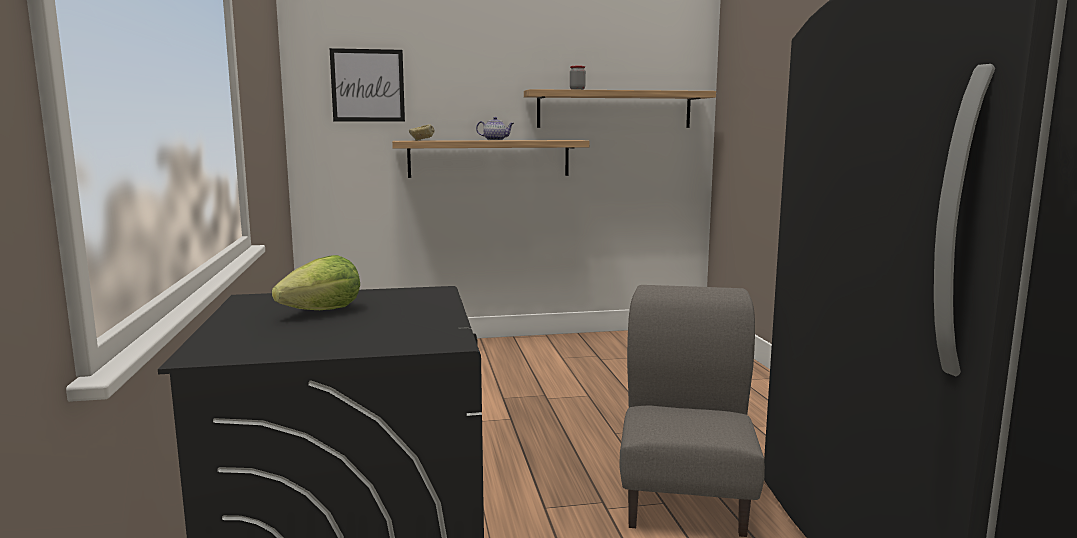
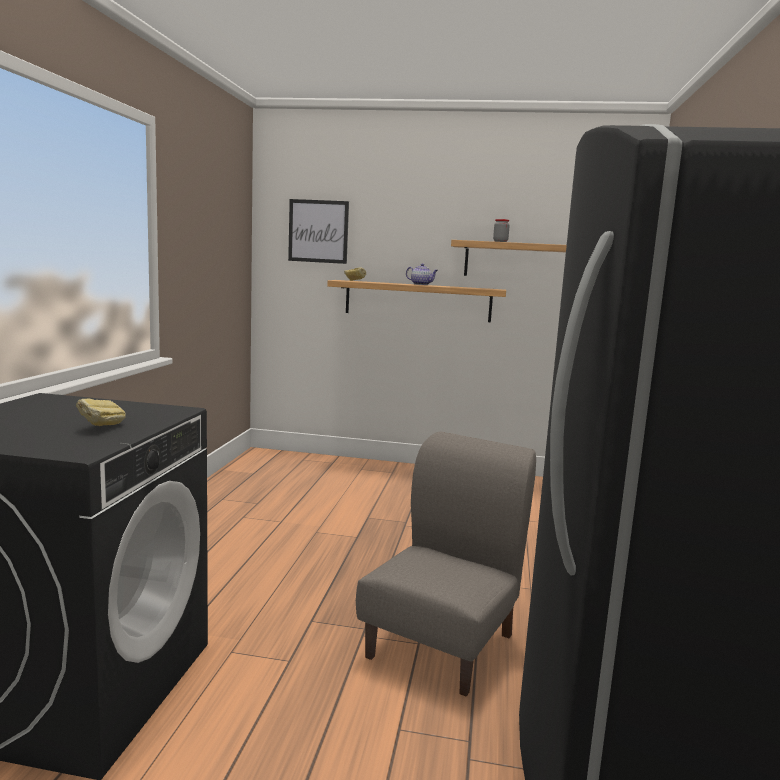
camera: 20 degrees right, 0 degrees up
lettuce [272,255,360,310] -> none
none -> bread [76,399,126,426]

